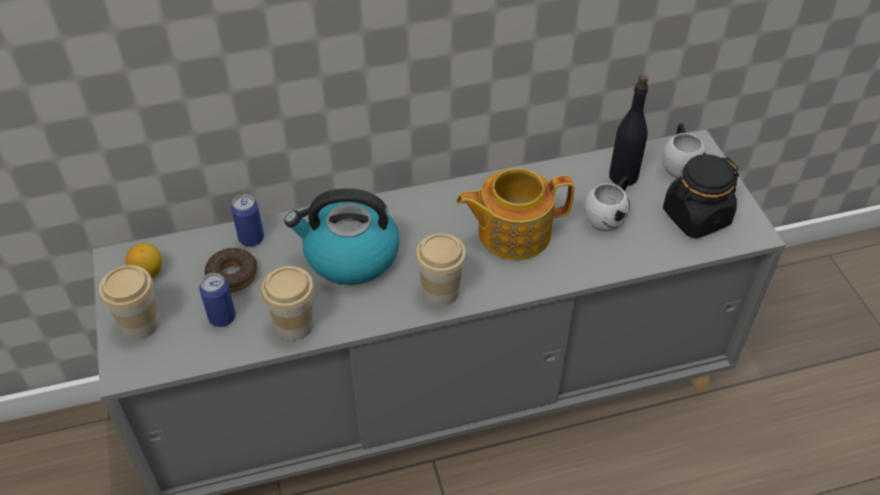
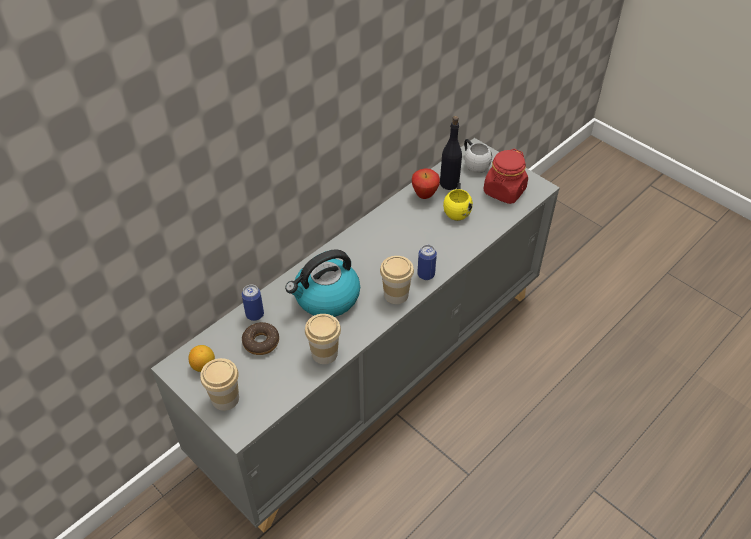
camera: 30 degrees left, 0 degrees up
can [199,273,236,327] -> can moved to [417,245,437,280]
teapot [456,168,574,260] -> none
white mug [584,177,630,231] -> yellow mug [443,182,473,221]
black jar [663,154,739,238] -> red jar [484,149,528,204]
none -> apple [412,168,440,199]

